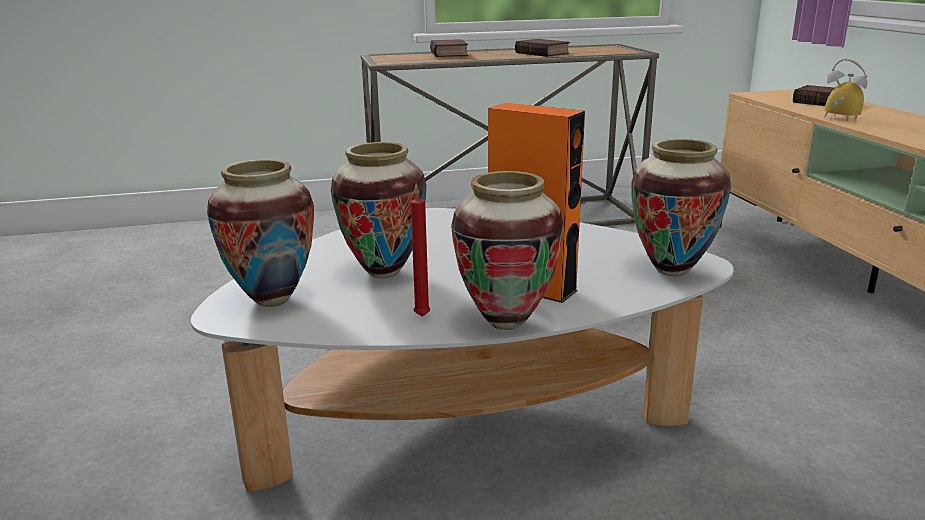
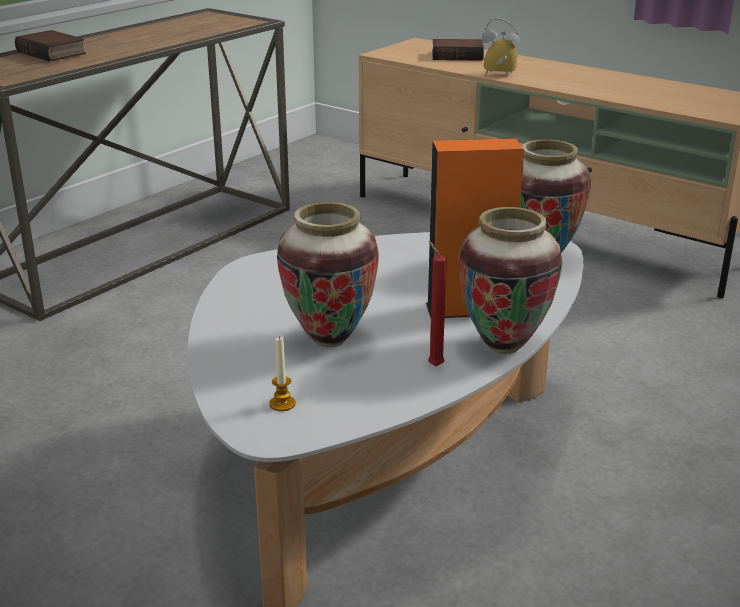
camera: 40 degrees left, 5 degrees up
vase [207,159,314,307] -> candle [269,336,296,411]
book [515,39,570,57] -> none

